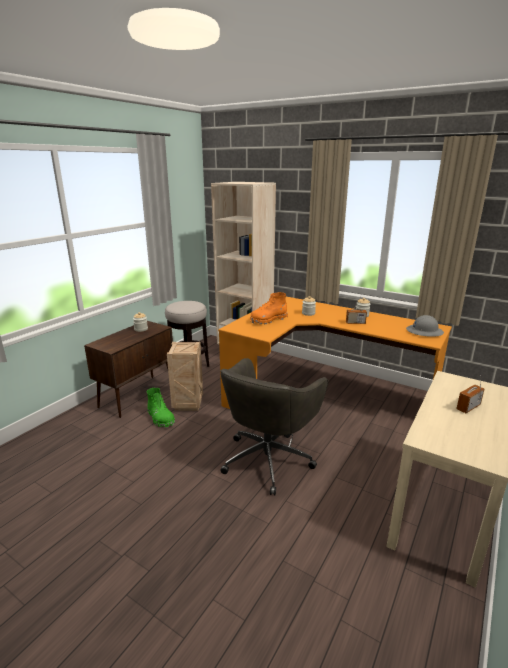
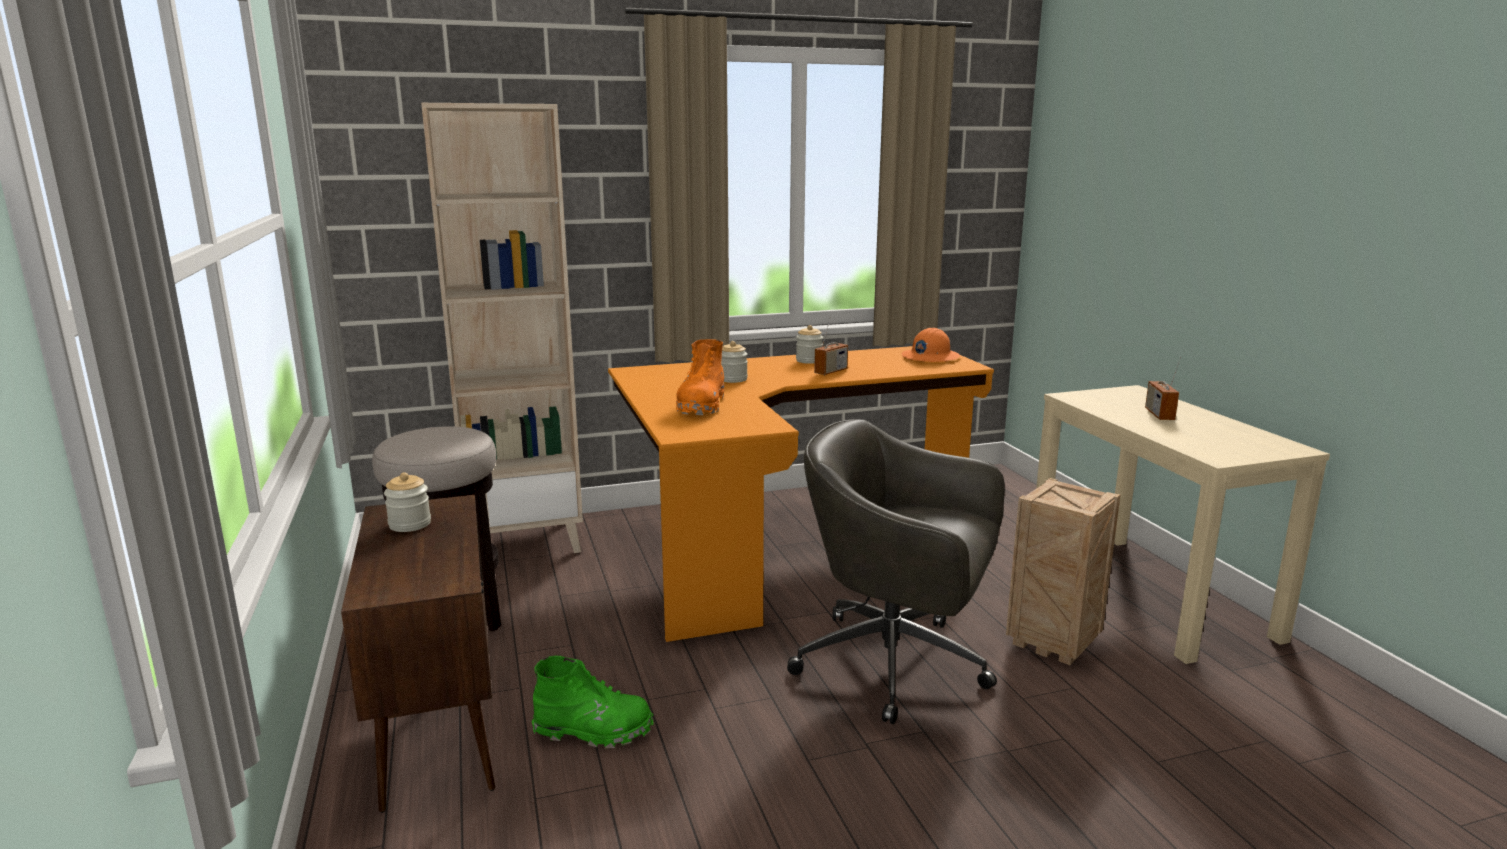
camera: 50 degrees left, 5 degrees down
crate [167,342,203,411] -> crate moved to [1006,478,1121,665]
grey office chair [220,358,328,495] -> grey office chair turned 135 degrees clockwise [787,419,1005,724]
grey hard hat [406,315,444,337] -> orange hard hat [902,328,960,362]

